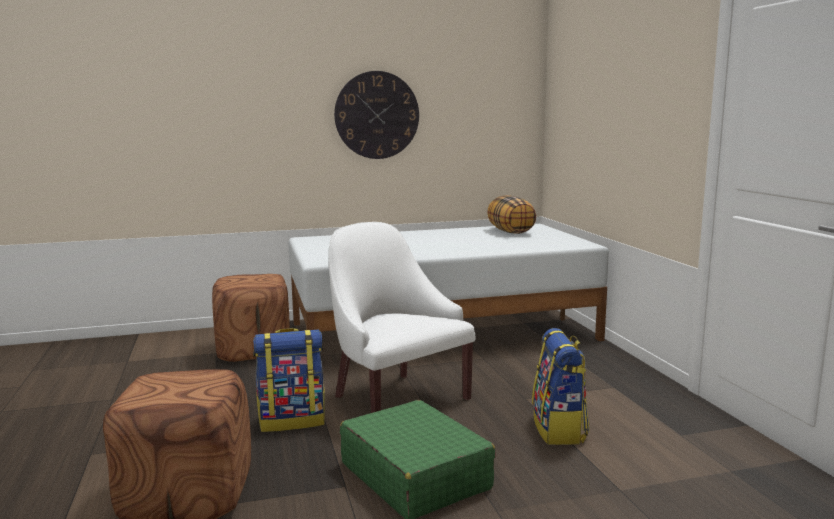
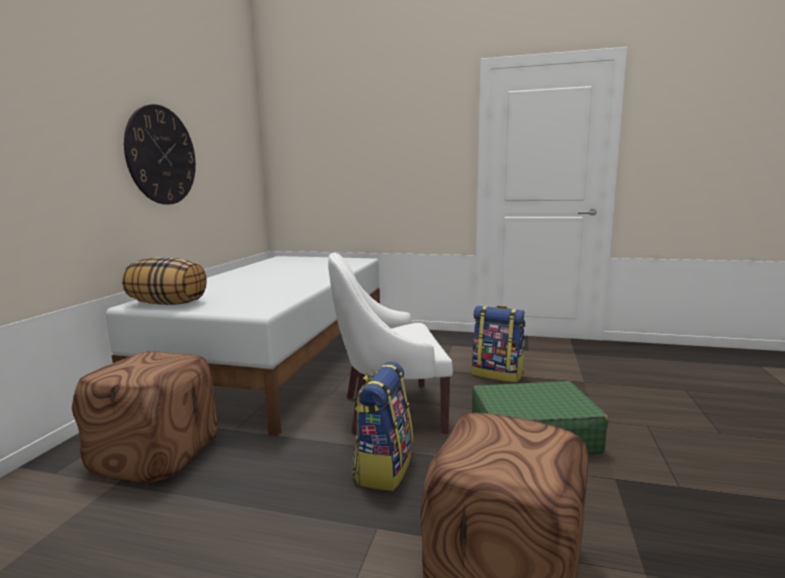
camera: 60 degrees left, 0 degrees up
pillow [487,195,536,234] -> pillow moved to [122,258,207,305]

